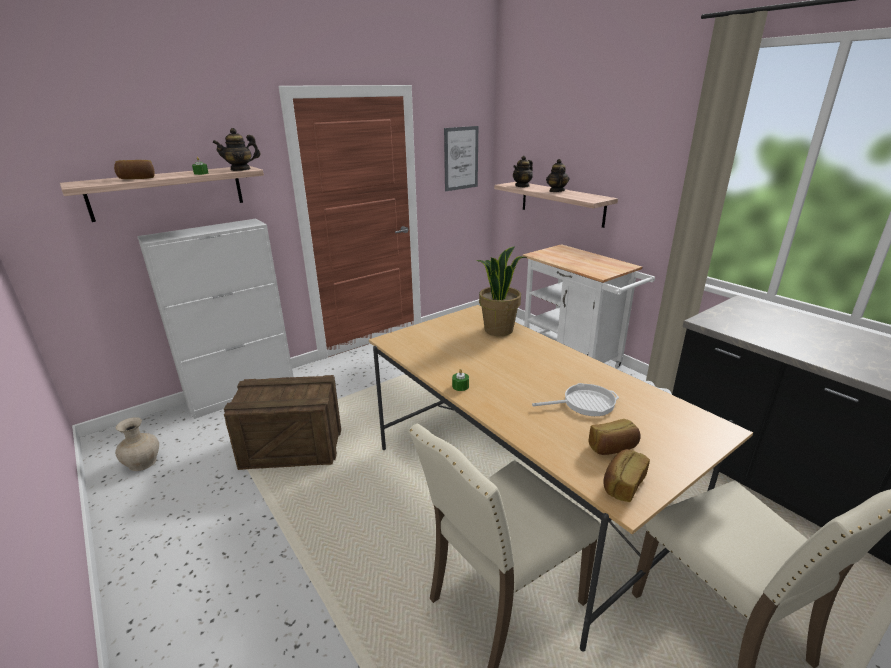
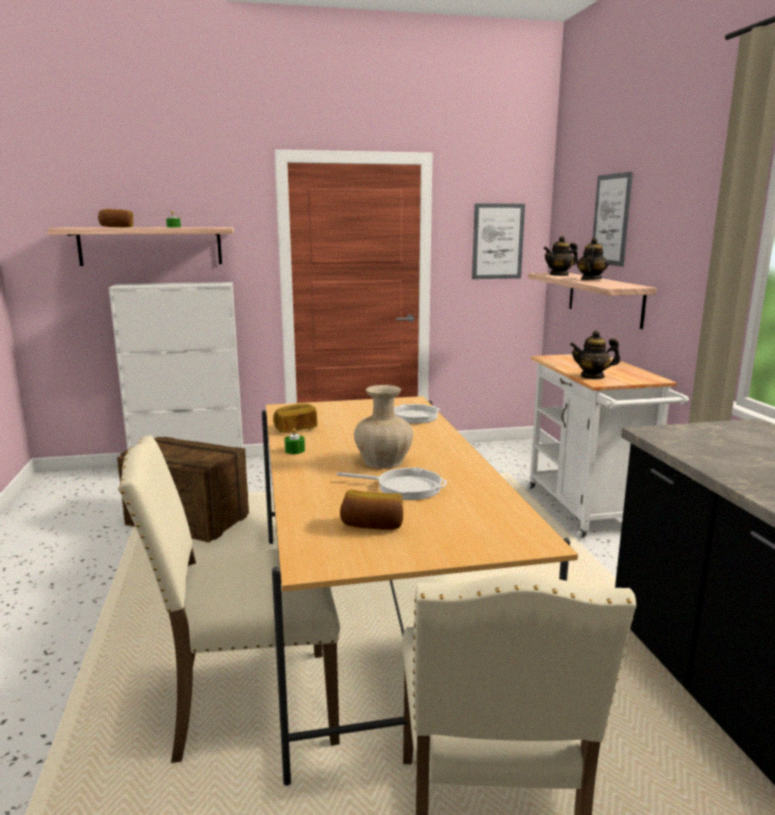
camera: 25 degrees right, 10 degrees down
beige vase [115,417,159,471] -> beige vase moved to [354,385,413,469]
teapot [212,128,260,171] -> teapot moved to [570,330,620,379]
potted plant [476,246,527,336] -> frying pan [363,404,440,424]
bread [603,449,650,502] -> bread moved to [273,404,317,433]
none -> picture [593,172,633,267]

